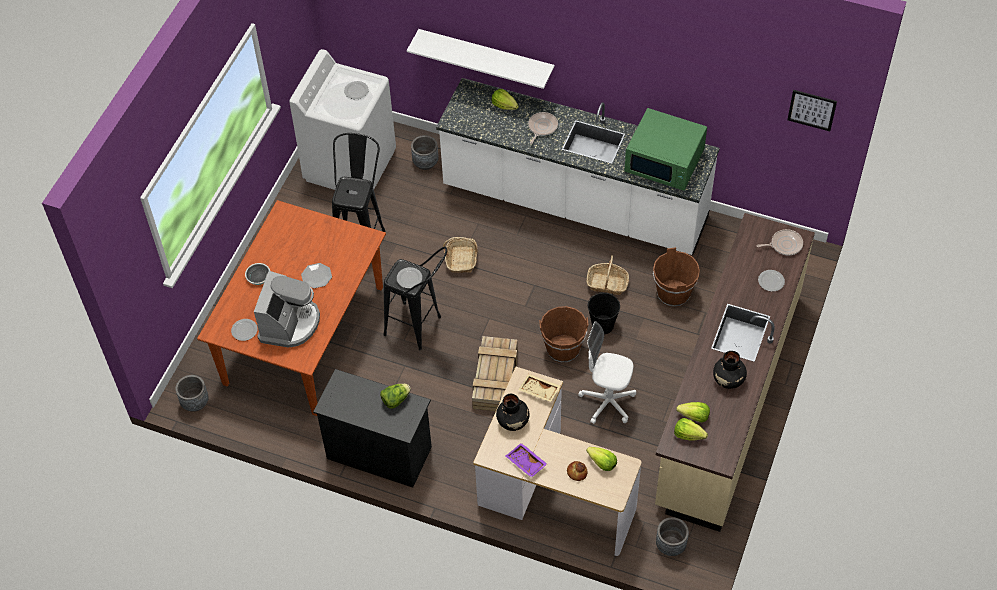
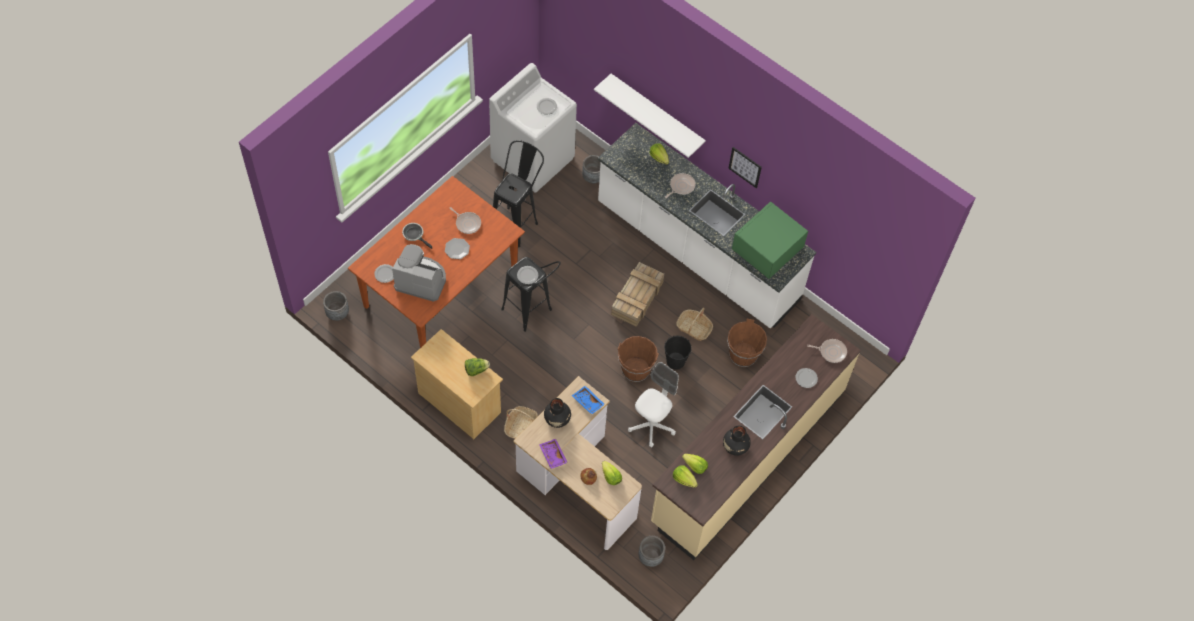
camera: 15 degrees right, 5 degrees up
coffee machine [254,271,320,348] -> coffee machine turned 105 degrees counterclockwise [392,244,446,302]
black dresser [313,369,432,488] -> beige dresser [411,329,503,439]
basket [443,237,478,273] -> basket moved to [504,406,538,439]
crate [472,336,518,411] -> crate moved to [611,262,664,327]
beige tray [518,374,561,402] -> blue tray [572,386,605,415]
white office chair [578,322,636,424] -> white office chair turned 90 degrees clockwise [628,362,679,448]
green microwave [624,108,707,191] -> green microwave turned 90 degrees clockwise [732,201,808,279]
picture [788,90,837,131] -> picture moved to [728,147,762,188]
none -> frying pan [450,207,481,234]

